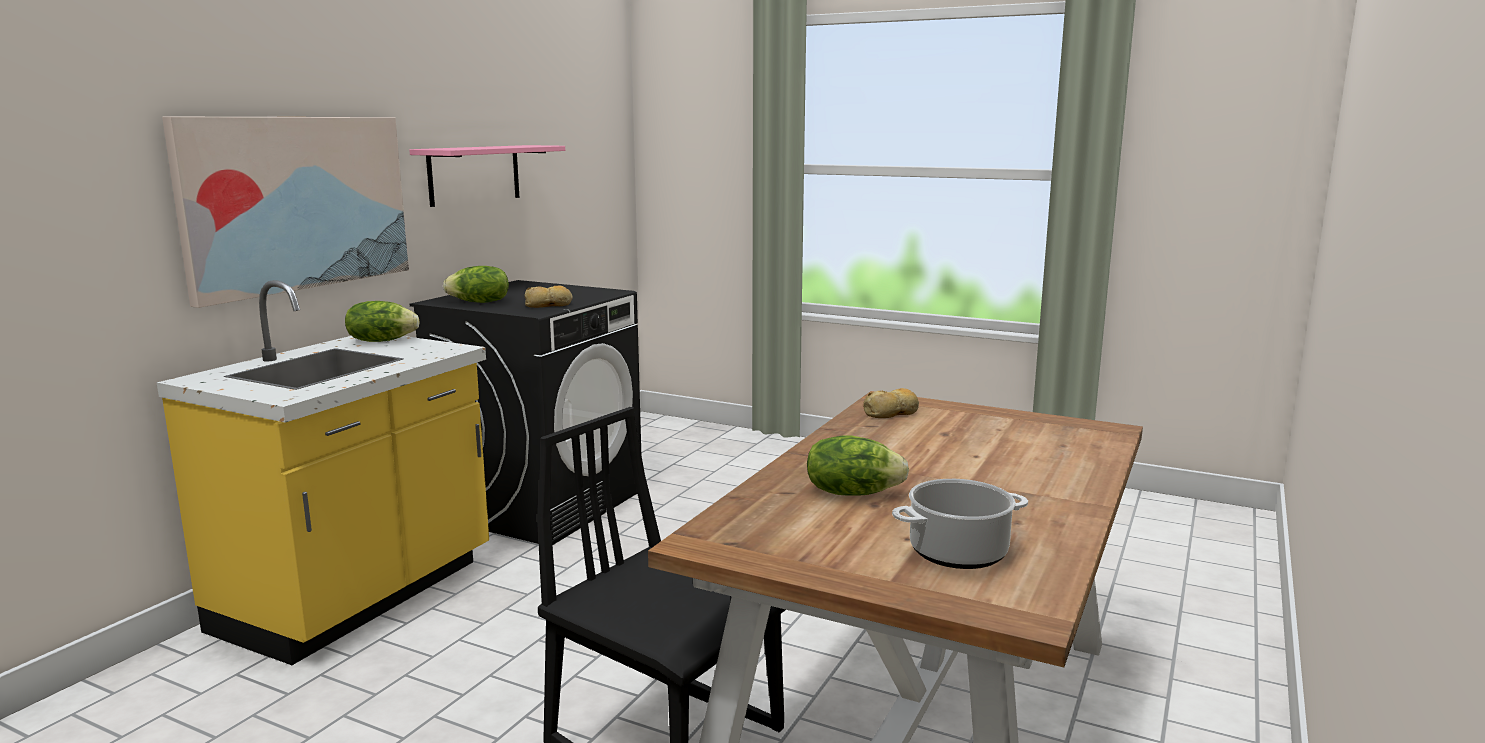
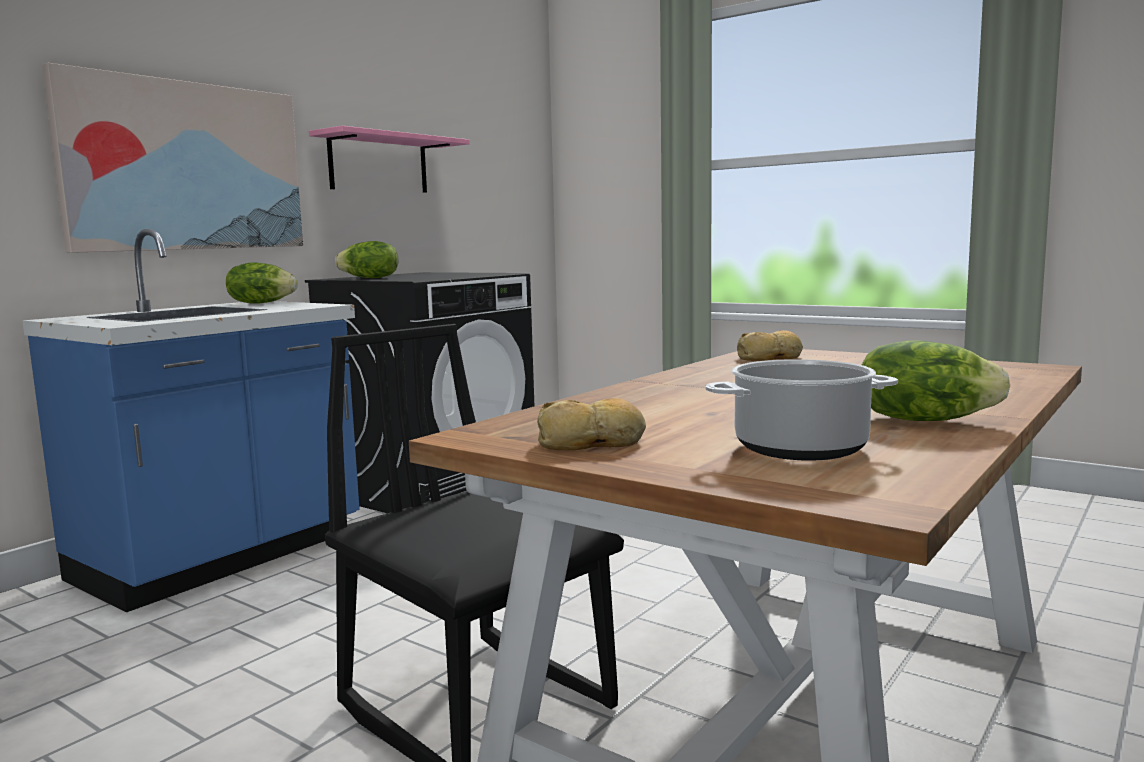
camera: 10 degrees right, 5 degrees down
yellow counter [157,280,489,665] -> blue counter [22,229,360,612]
bread [525,286,573,308] -> bread moved to [537,398,646,450]
lettuce [807,435,909,496] -> lettuce moved to [862,340,1010,421]

